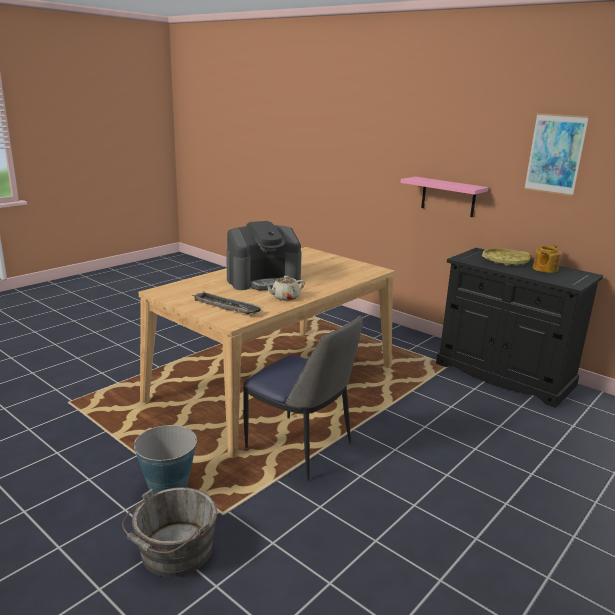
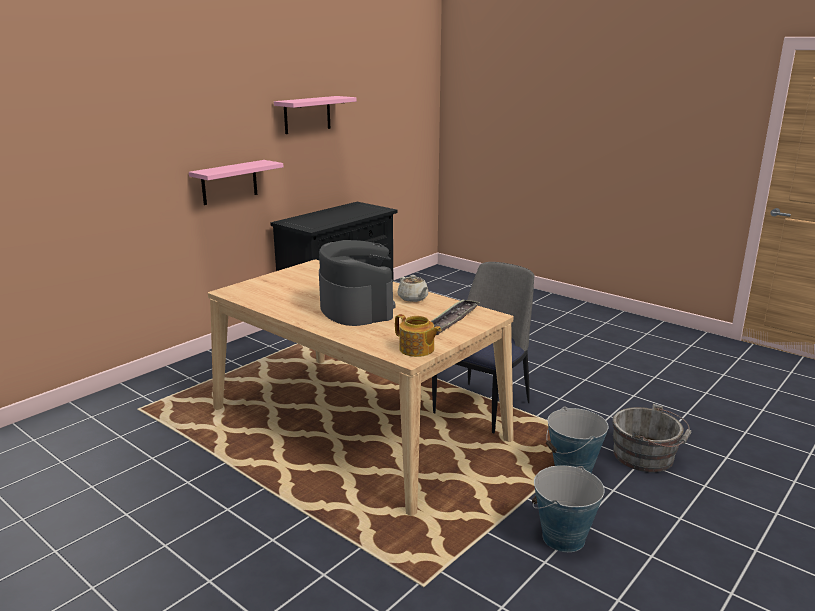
camera: 90 degrees left, 0 degrees up
yellow tray [482,248,530,266] -> none
picture [524,113,589,196] -> pink shelf [274,96,357,134]
teapot [533,245,561,273] -> teapot moved to [395,314,441,357]
none -> bucket [532,465,605,552]

